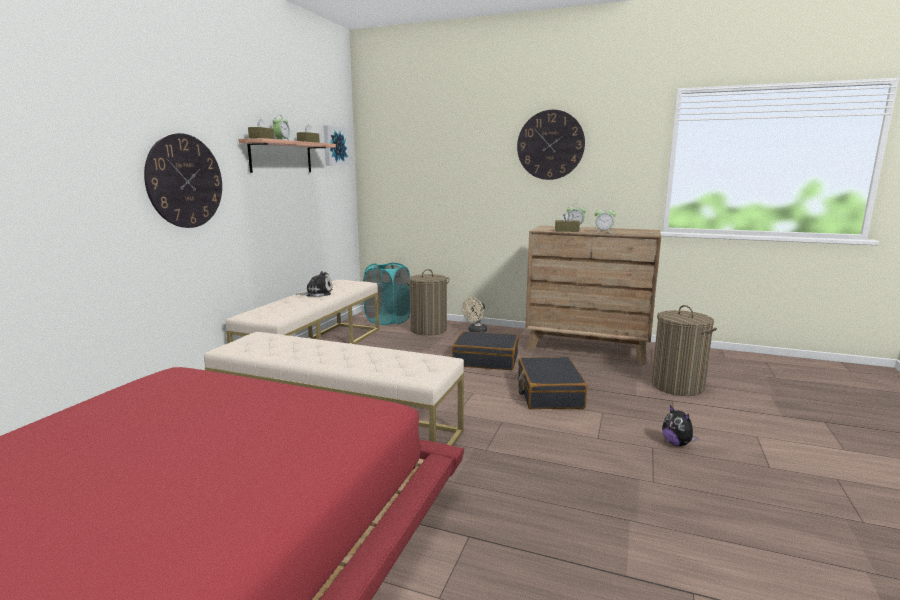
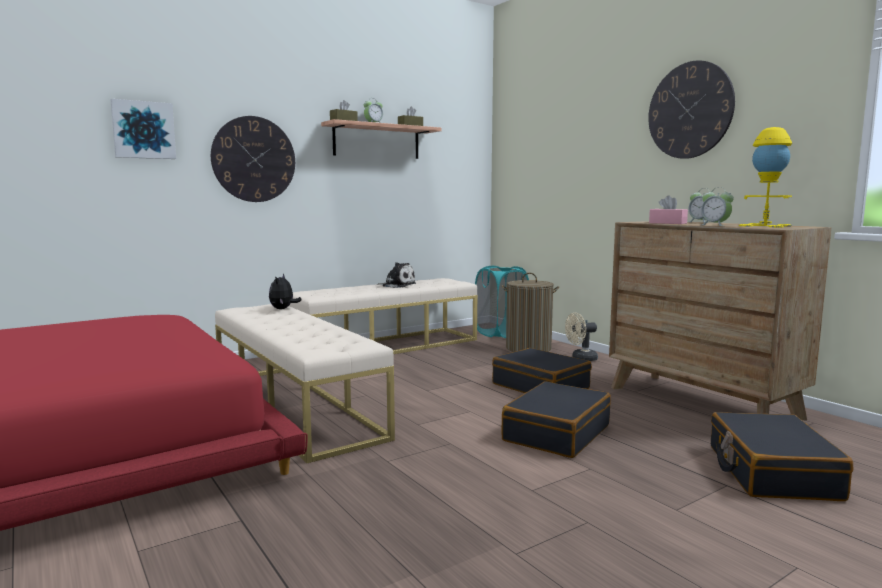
camera: 35 degrees right, 5 degrees down
picture [324,125,349,165] -> picture moved to [111,99,176,159]
brown tissue box [555,211,580,232] -> pink tissue box [649,196,688,224]
laundry basket [652,305,717,396] -> black suitcase [711,412,853,501]
plush toy [662,405,699,446] -> plush toy moved to [269,274,301,309]
none -> yellow table lamp [739,127,792,227]

